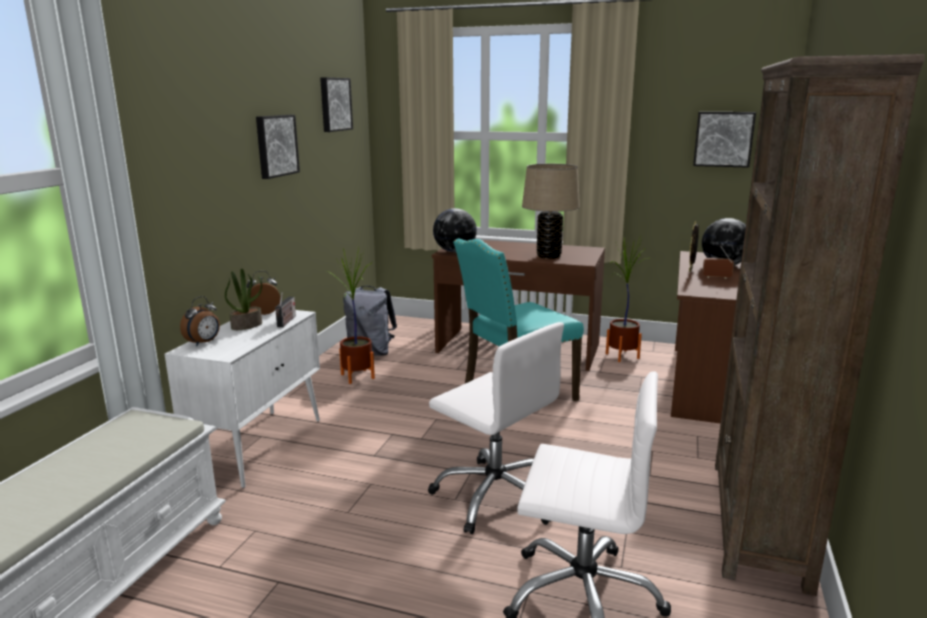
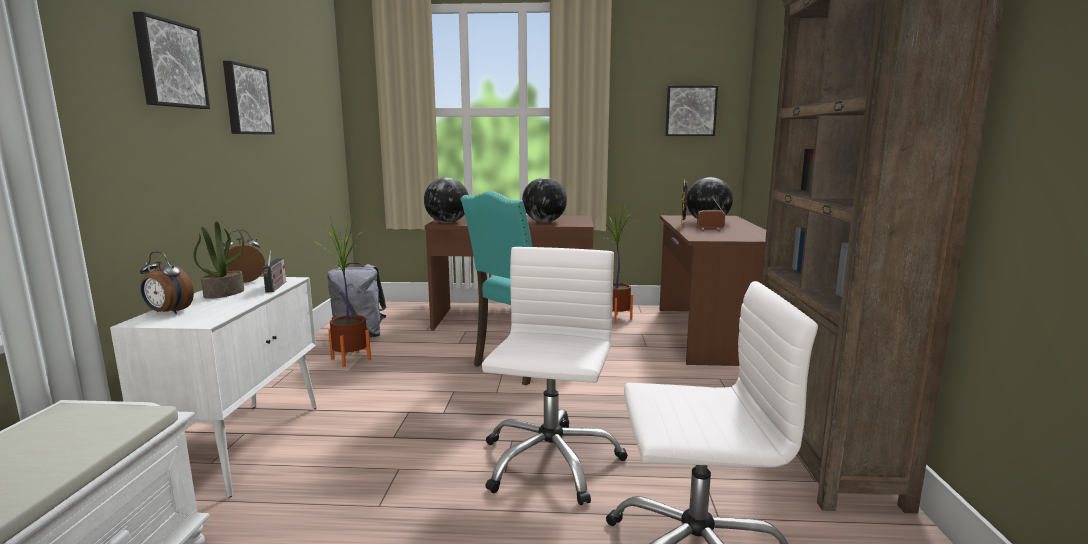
camera: 15 degrees left, 5 degrees down
alarm clock [180,296,220,346] -> alarm clock turned 90 degrees clockwise [140,252,194,314]
picture [320,77,353,132] -> picture moved to [133,12,210,109]
white office chair [428,322,564,534] -> white office chair turned 105 degrees counterclockwise [482,247,628,505]
beige table lamp [522,164,580,259] -> globe [522,177,567,223]

